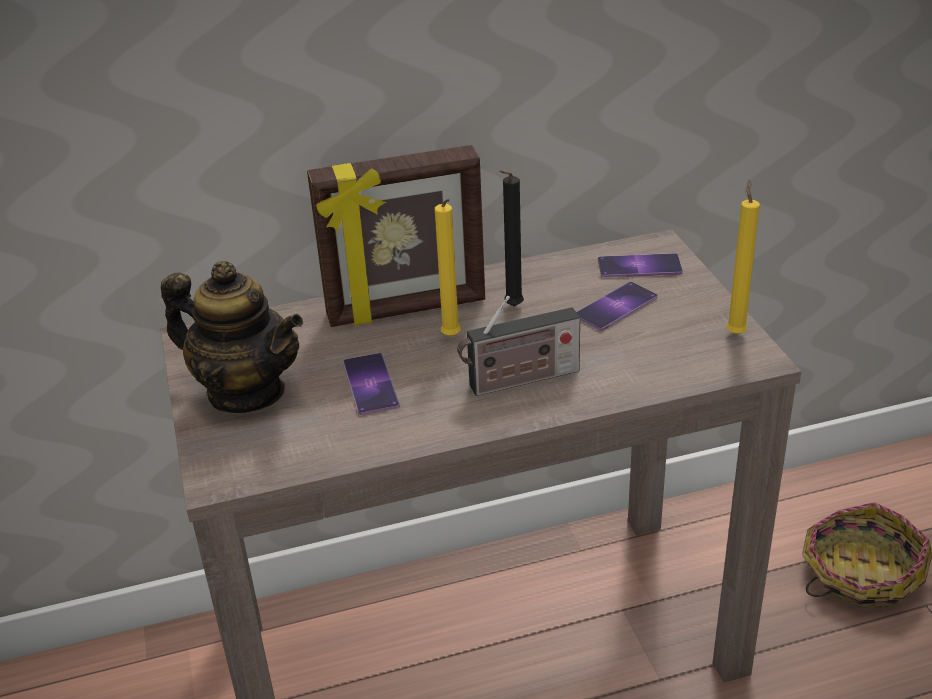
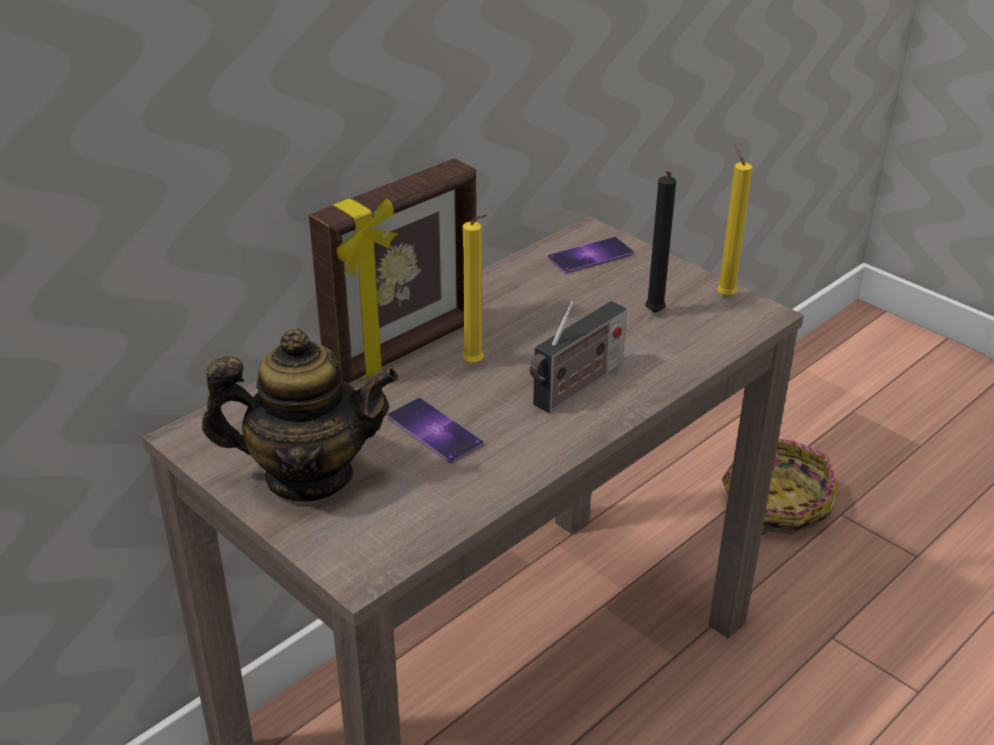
camera: 30 degrees left, 0 degrees up
black candle [499,170,524,306] -> black candle moved to [645,171,676,313]
phone [576,282,657,331] -> none

